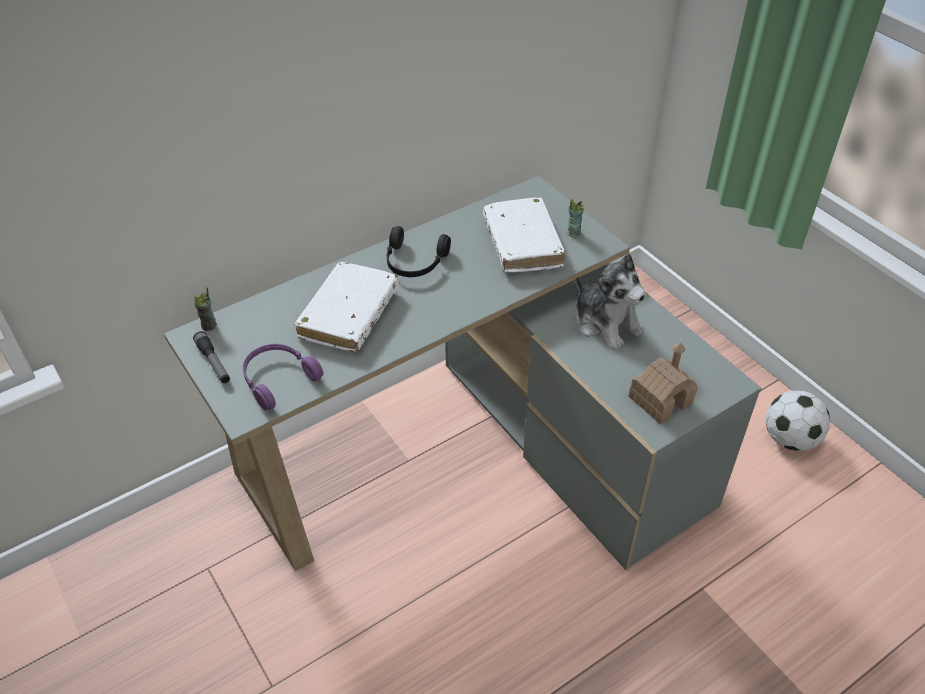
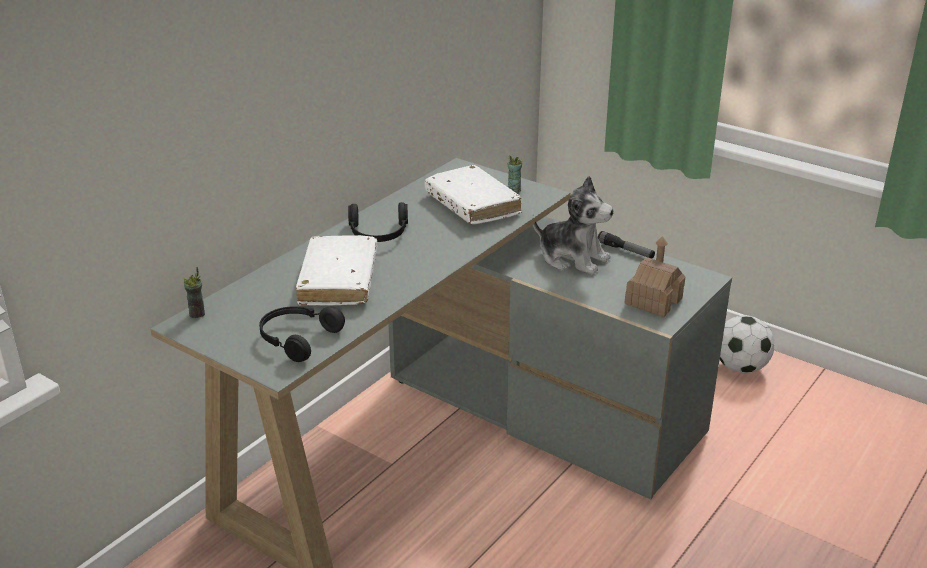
camera: 20 degrees left, 15 degrees down
flashlight [193,331,230,383] -> flashlight moved to [598,231,655,258]
purple headphones [243,344,323,410] -> black headphones [259,306,345,362]

